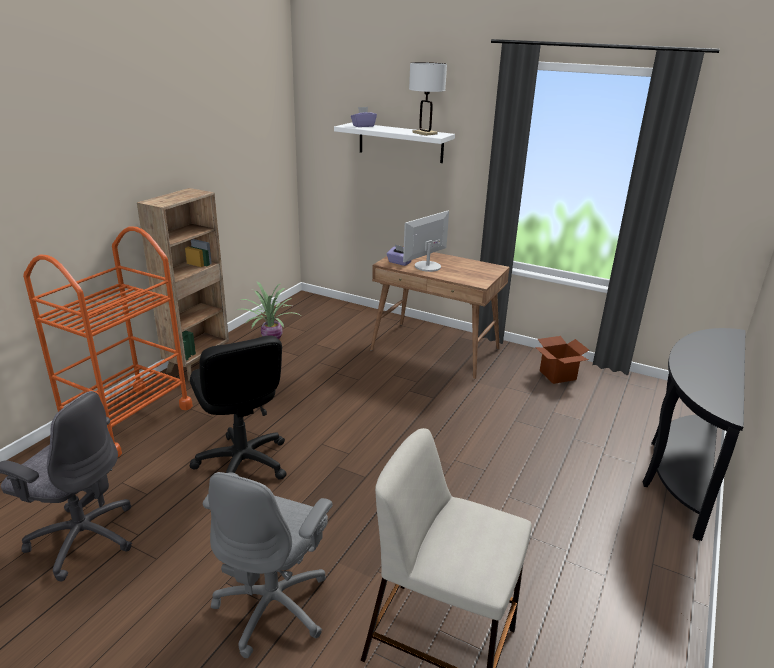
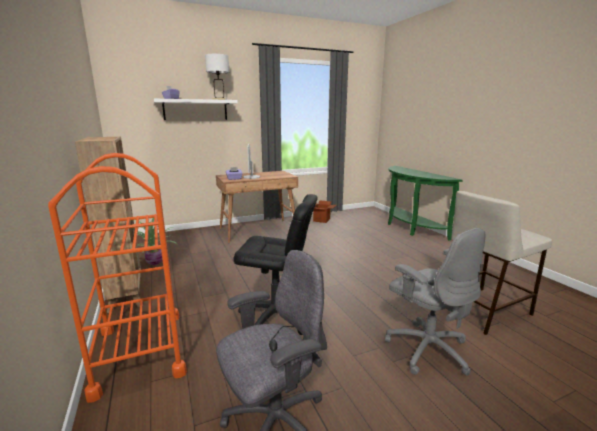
camera: 50 degrees left, 10 degrees down
black console table [643,328,745,541] -> green console table [388,166,463,241]

